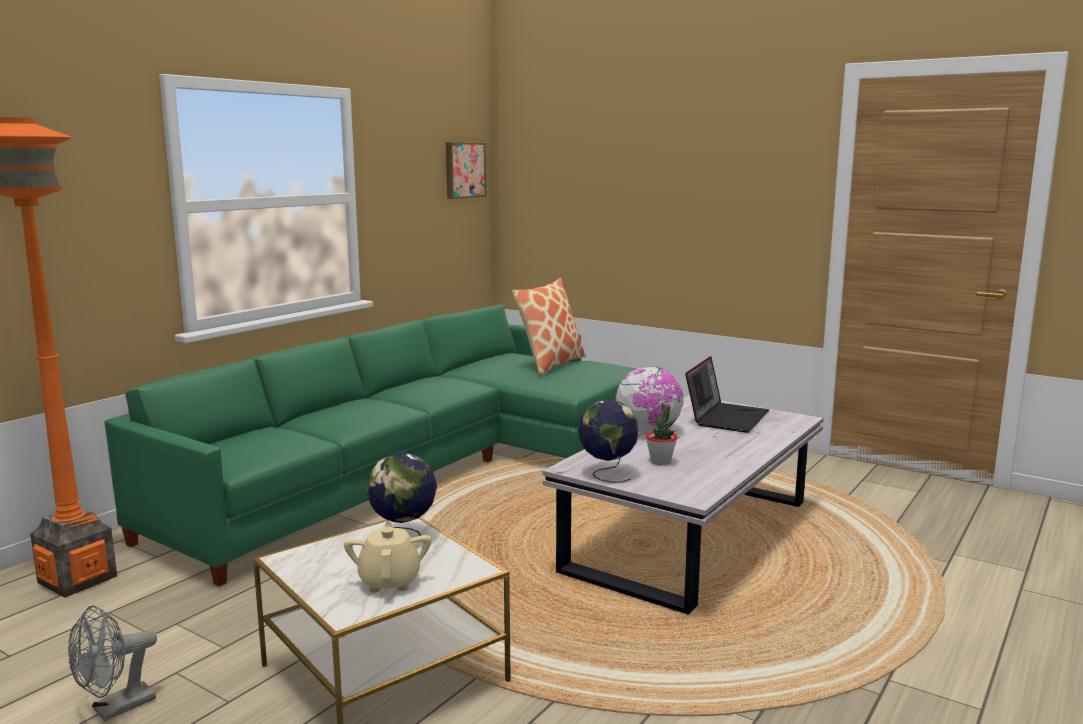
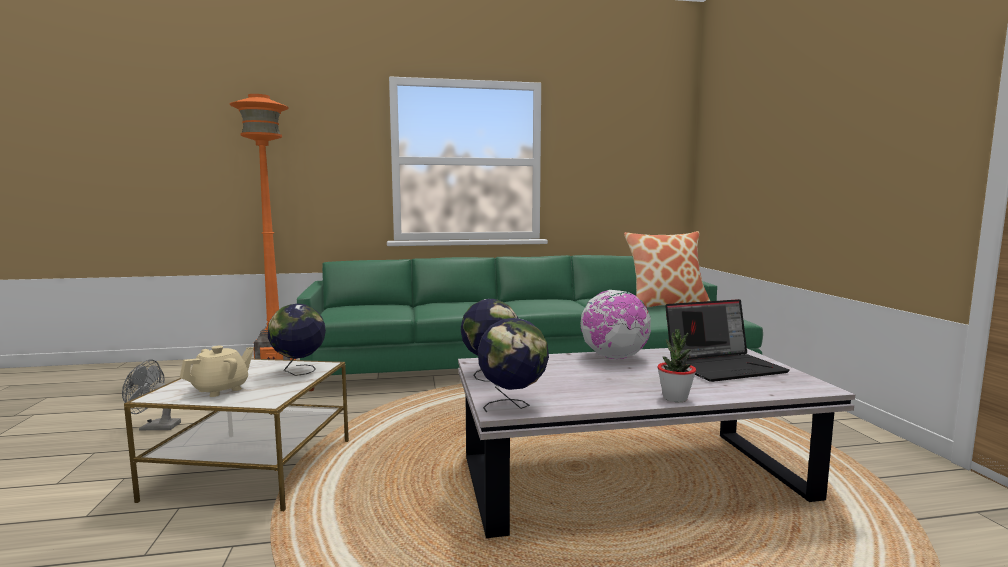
camera: 45 degrees right, 5 degrees down
picture [446,142,486,199] -> none
potted plant [646,403,678,465] -> potted plant moved to [657,329,696,402]
none -> globe [478,318,549,412]

